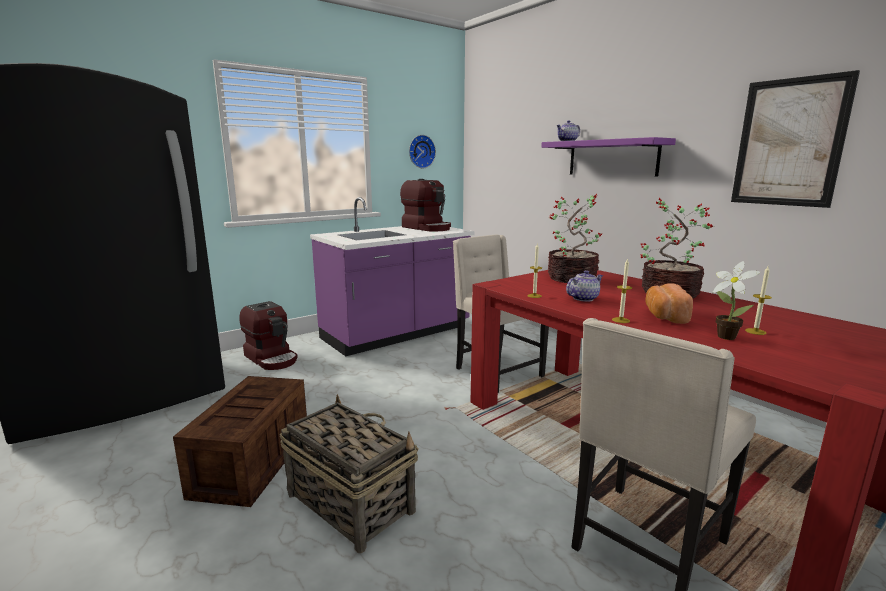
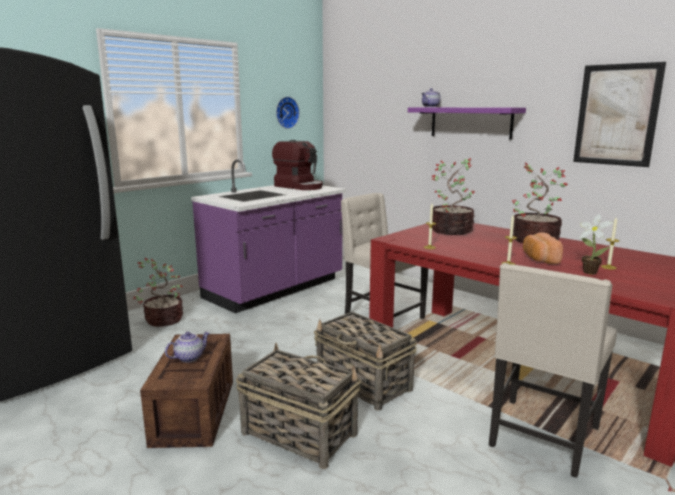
camera: 10 degrees left, 0 degrees up
coffee machine [239,301,298,370] -> potted plant [133,258,183,327]
teapot [566,270,603,302] -> teapot moved to [165,332,210,362]
none -> basket [314,312,417,411]

